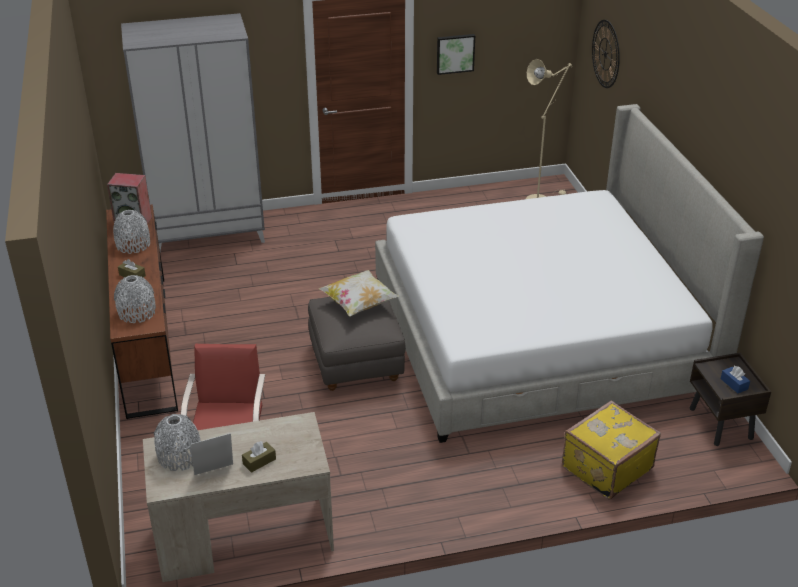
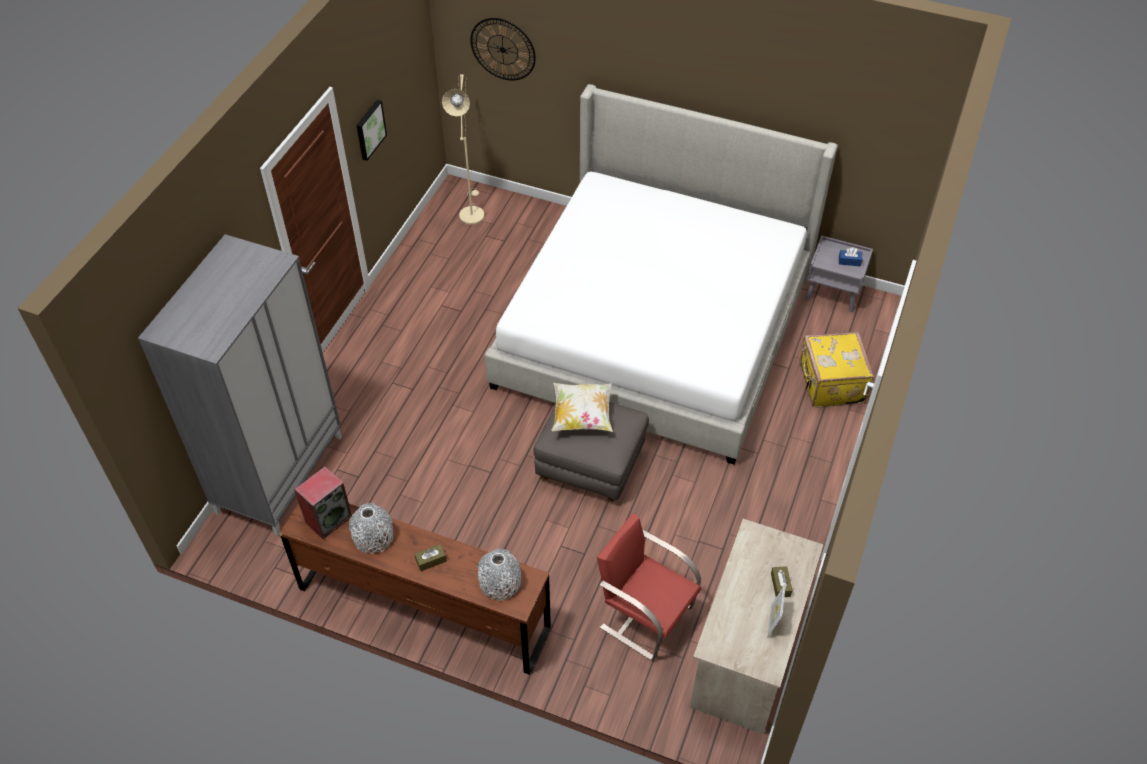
camera: 55 degrees left, 15 degrees up
grey vase [154,414,200,471] -> none
brown nightstand [690,353,771,446] -> grey nightstand [805,236,873,312]

